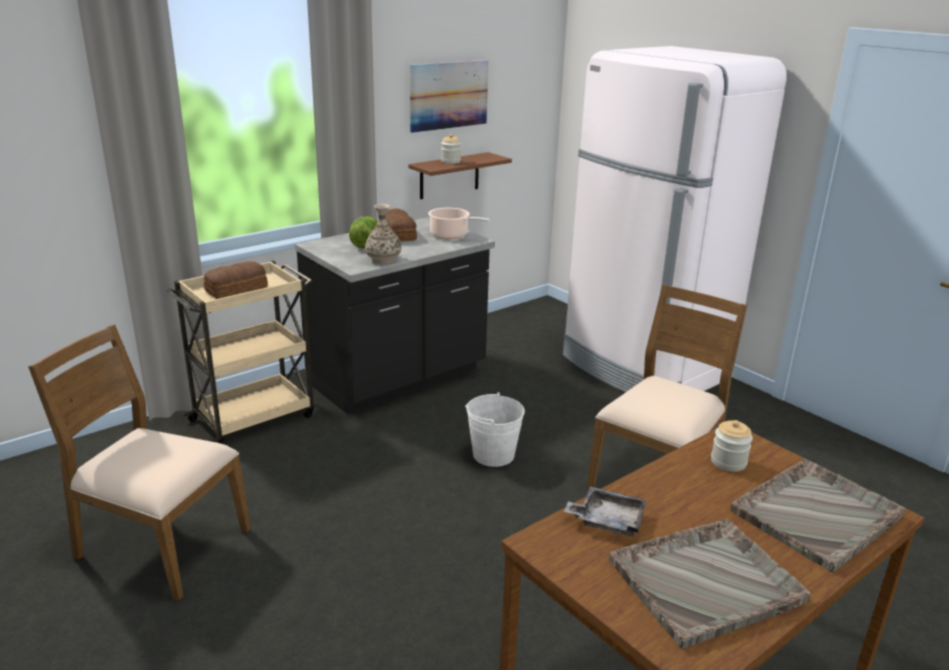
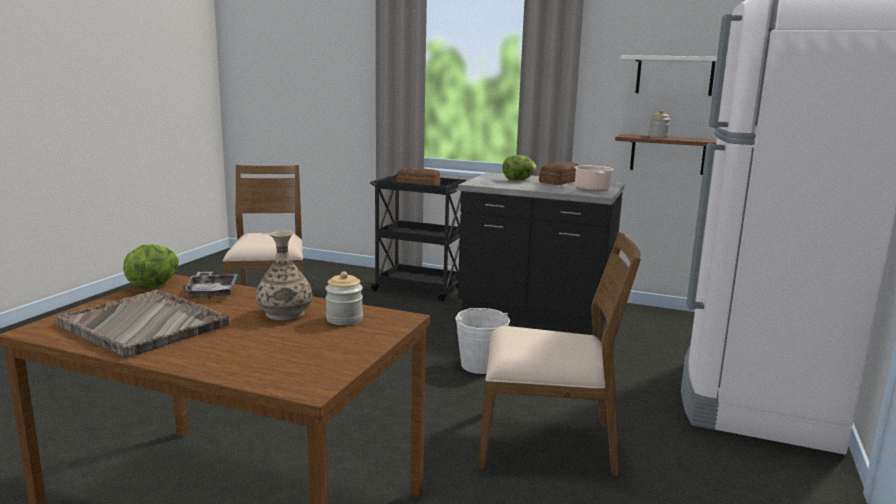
camera: 60 degrees right, 10 degrees down
beige cart [166,261,314,444] -> black cart [369,174,466,301]
vase [365,204,401,264] -> vase moved to [256,230,312,320]
picture [410,60,488,133] -> white shelf [621,55,727,96]
grey tray [731,459,905,572] -> none
none -> lettuce [123,244,178,289]

